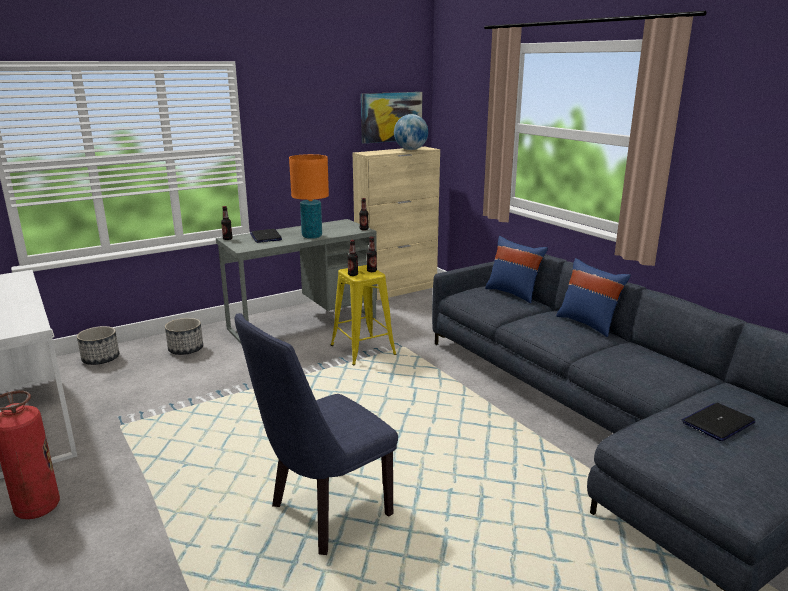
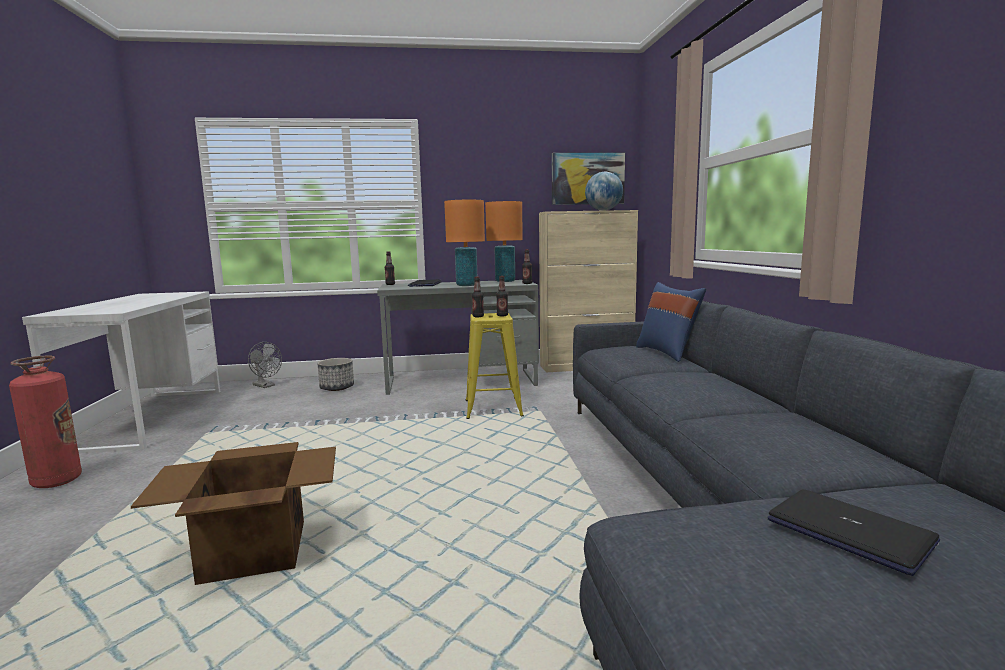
camera: 25 degrees right, 10 degrees down
planter [77,326,119,365] -> grey fan [248,342,282,388]
blue chair [235,313,398,555] -> cardboard box [131,442,336,585]
blue pillow [556,258,631,337] -> none
laptop [682,403,756,441] -> laptop turned 60 degrees clockwise [768,489,940,576]
none -> orange table lamp [485,201,523,282]

